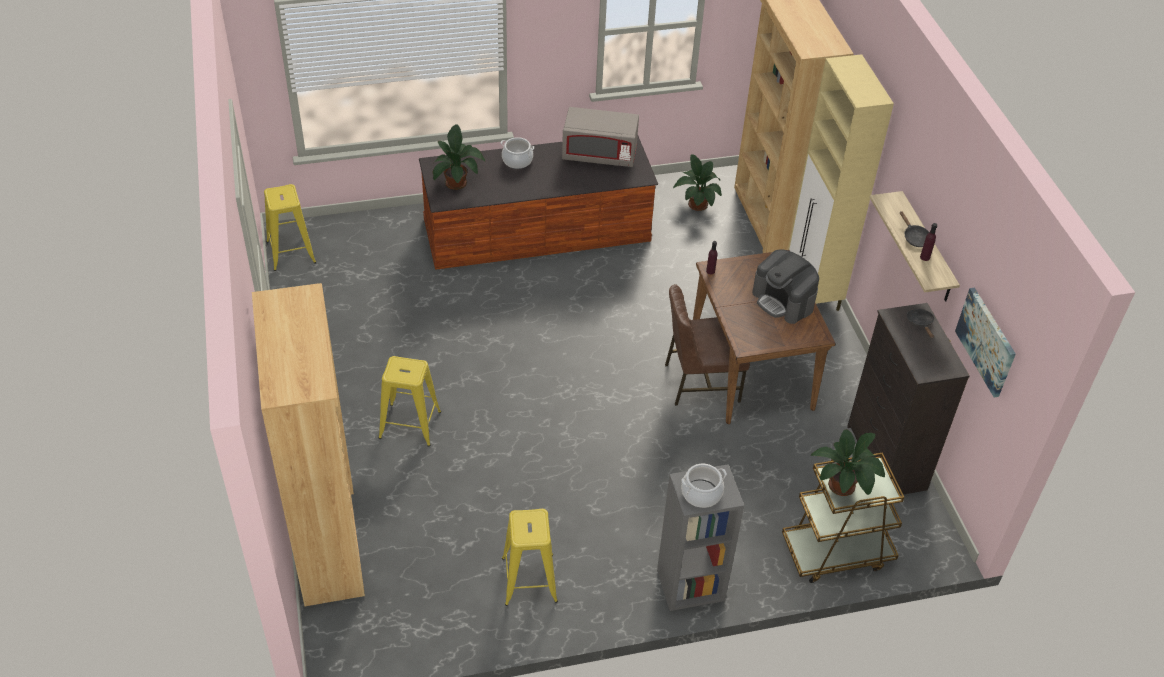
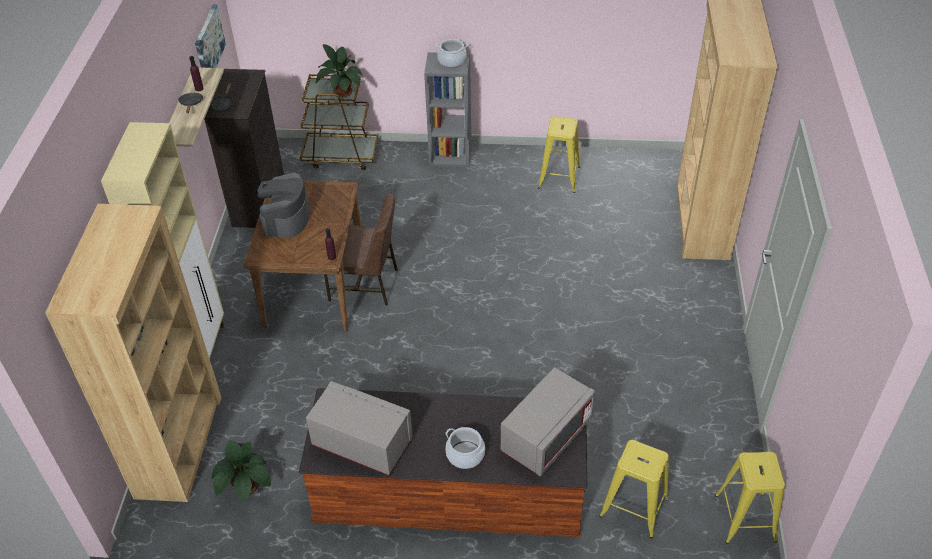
camera: 160 degrees left, 0 degrees up
yellow stool [378,356,441,447] -> yellow stool moved to [600,440,669,538]
potted plant [432,124,485,190] -> grey microwave [501,367,595,476]
coffee machine [752,249,819,324] -> coffee machine turned 150 degrees counterclockwise [258,172,310,238]

